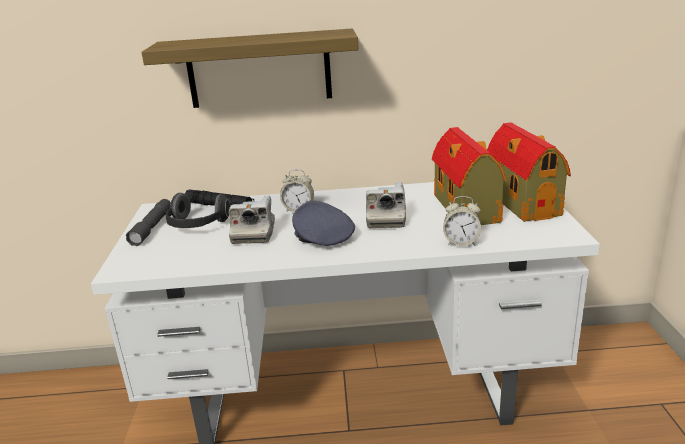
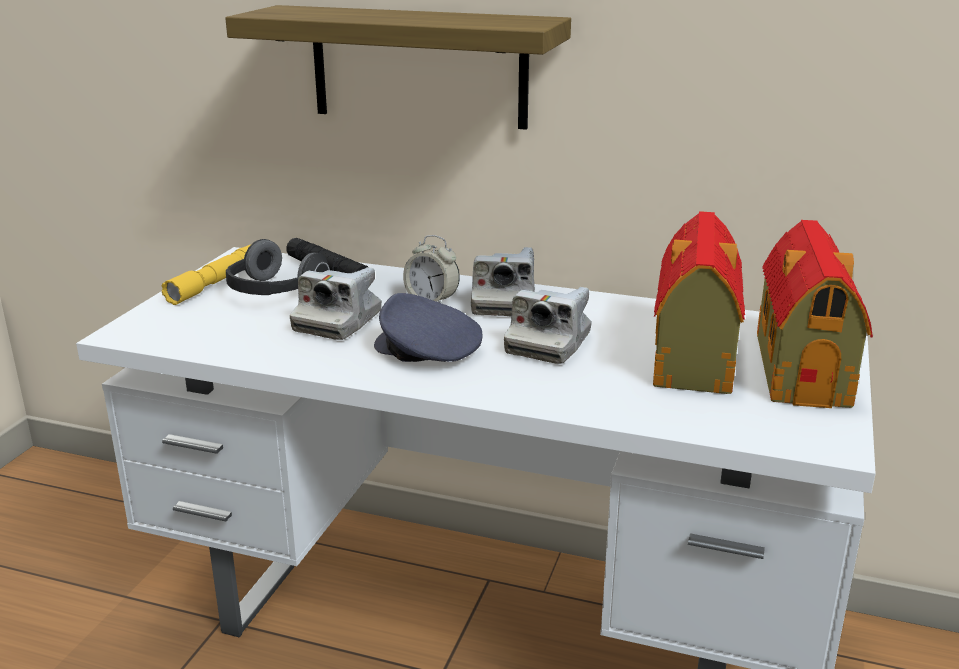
camera: 20 degrees right, 0 degrees up
grey flashlight [126,199,171,246] -> yellow flashlight [162,245,250,305]
grey cap [292,200,355,246] -> grey cap turned 45 degrees counterclockwise [374,293,483,362]
alarm clock [443,196,481,246] -> none
none -> camera [471,247,535,316]

